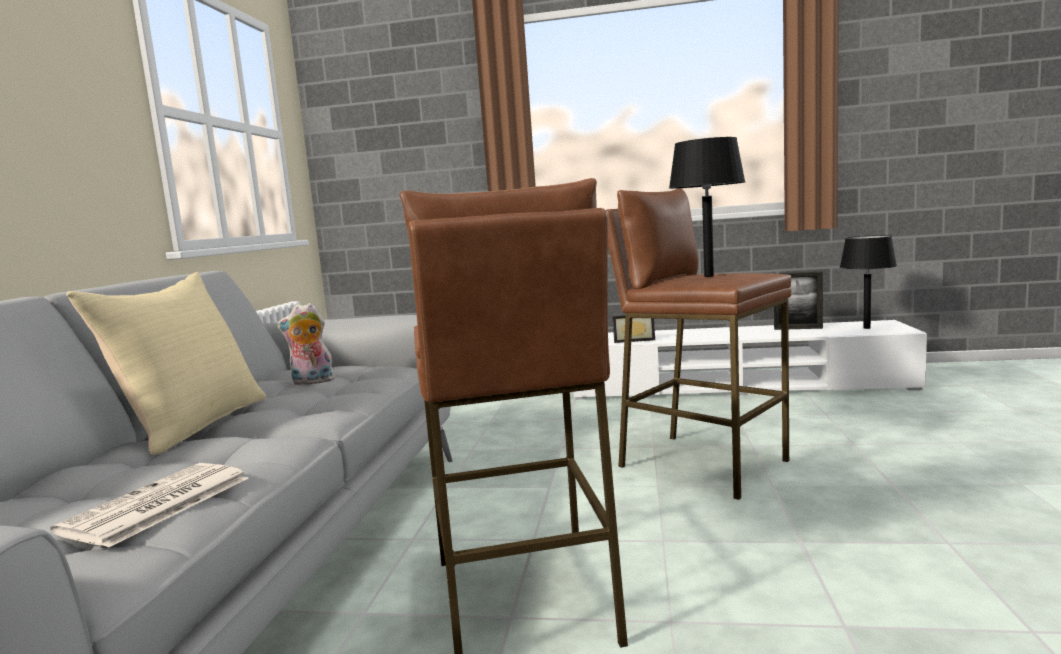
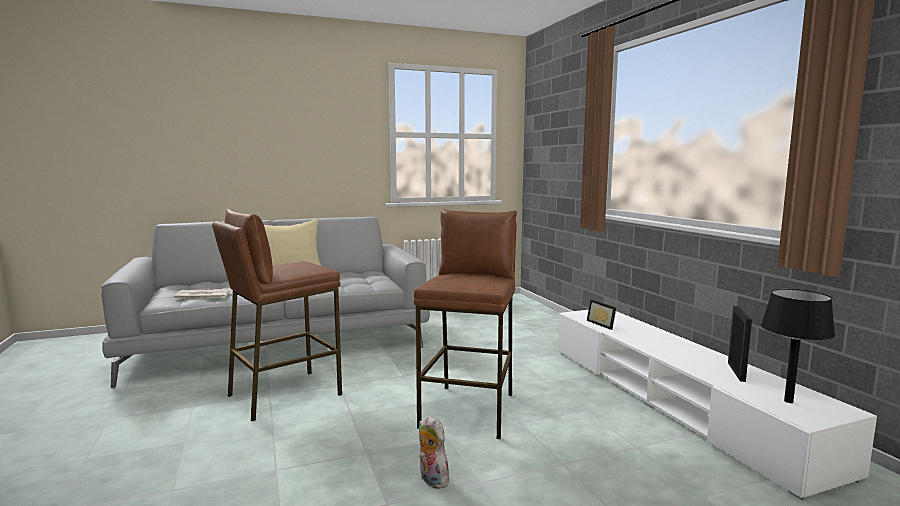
camera: 60 degrees right, 0 degrees up
plush toy [277,303,335,385] -> plush toy moved to [419,415,449,489]
black table lamp [669,137,746,277] -> none
picture frame [774,271,823,330] -> picture frame turned 150 degrees counterclockwise [728,306,752,382]

